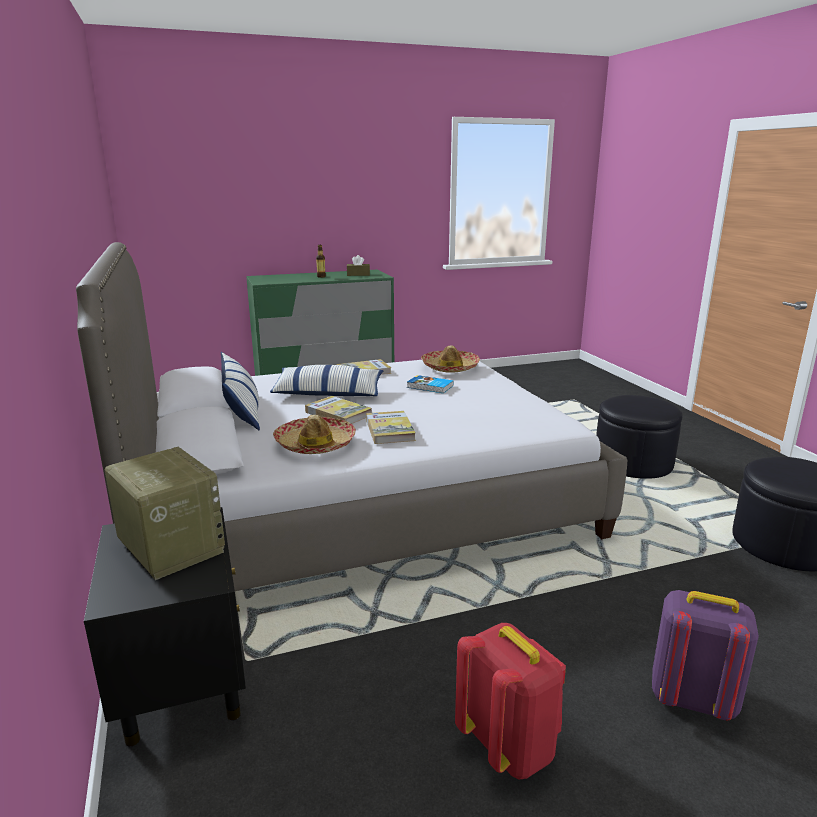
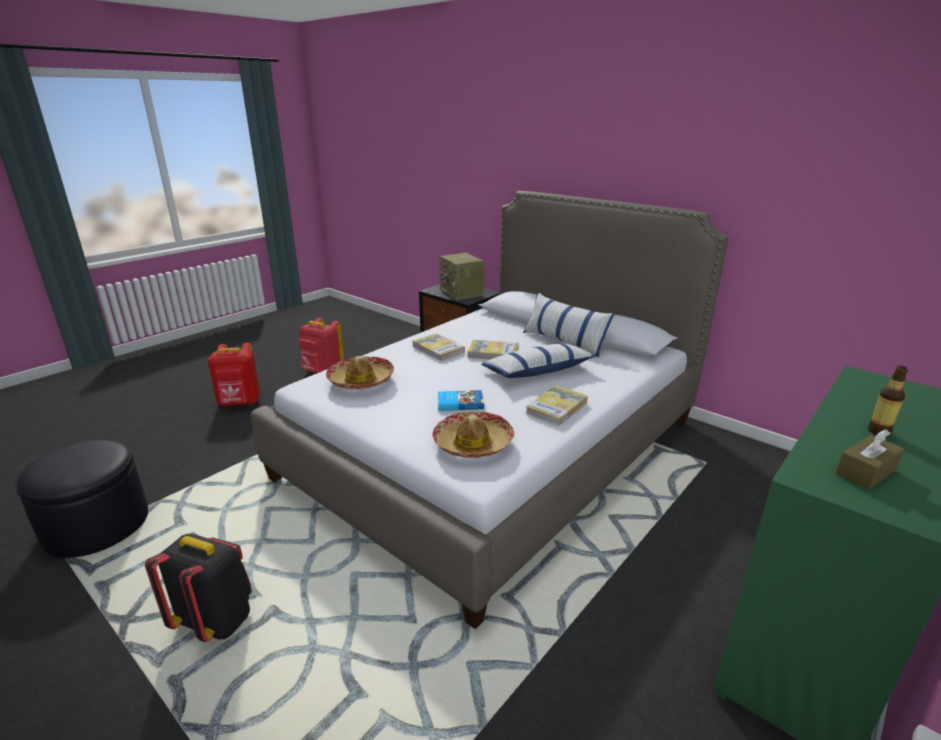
camera: 150 degrees right, 5 degrees up
radio [104,447,225,580] -> radio turned 45 degrees clockwise [440,253,484,300]
hat [273,415,356,454] -> hat moved to [326,356,394,389]
black ottoman [596,395,683,479] -> black backpack [145,533,252,642]
purple backpack [652,590,759,720] -> red backpack [208,343,260,406]

